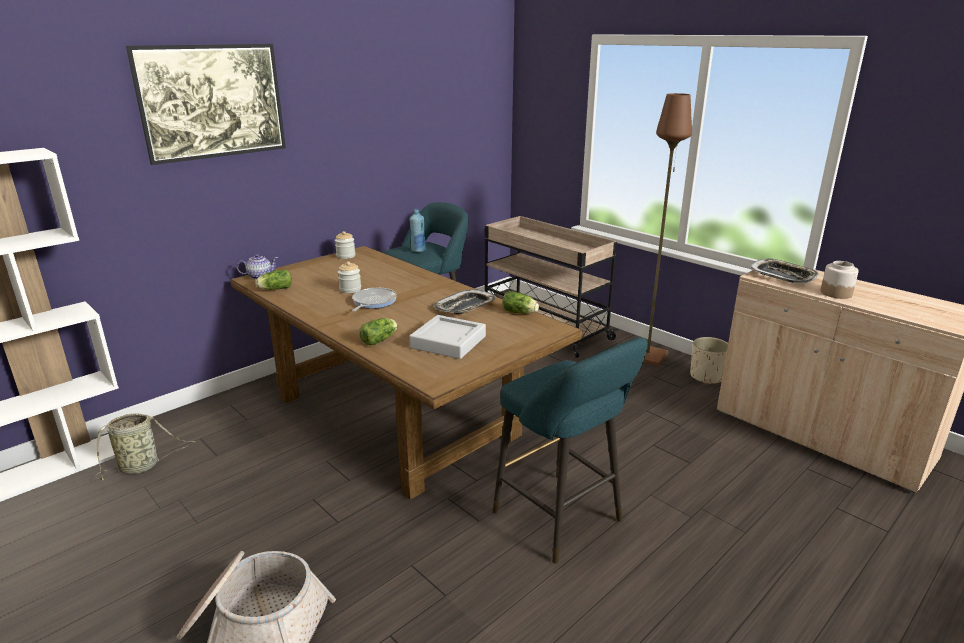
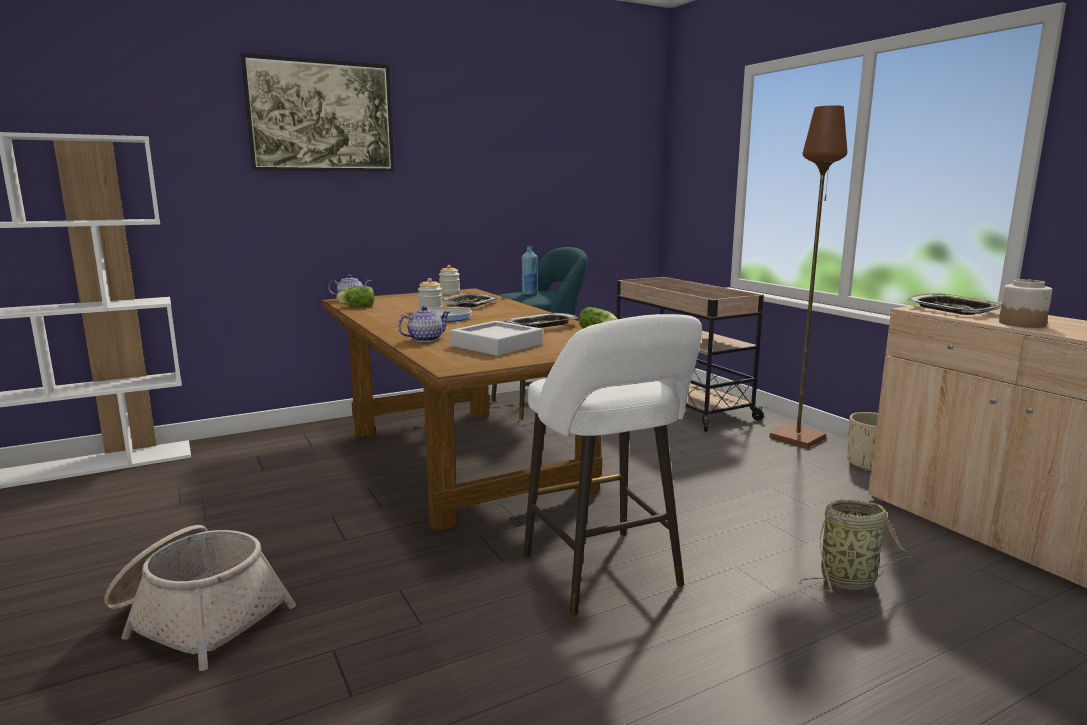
camera: 15 degrees right, 10 degrees down
basket [95,413,195,481] -> basket moved to [800,499,915,593]
lettuce [359,318,398,345] -> teapot [398,306,450,342]
turquoise stool [492,337,648,563] -> white stool [523,314,702,615]
none -> tray [442,293,497,308]

